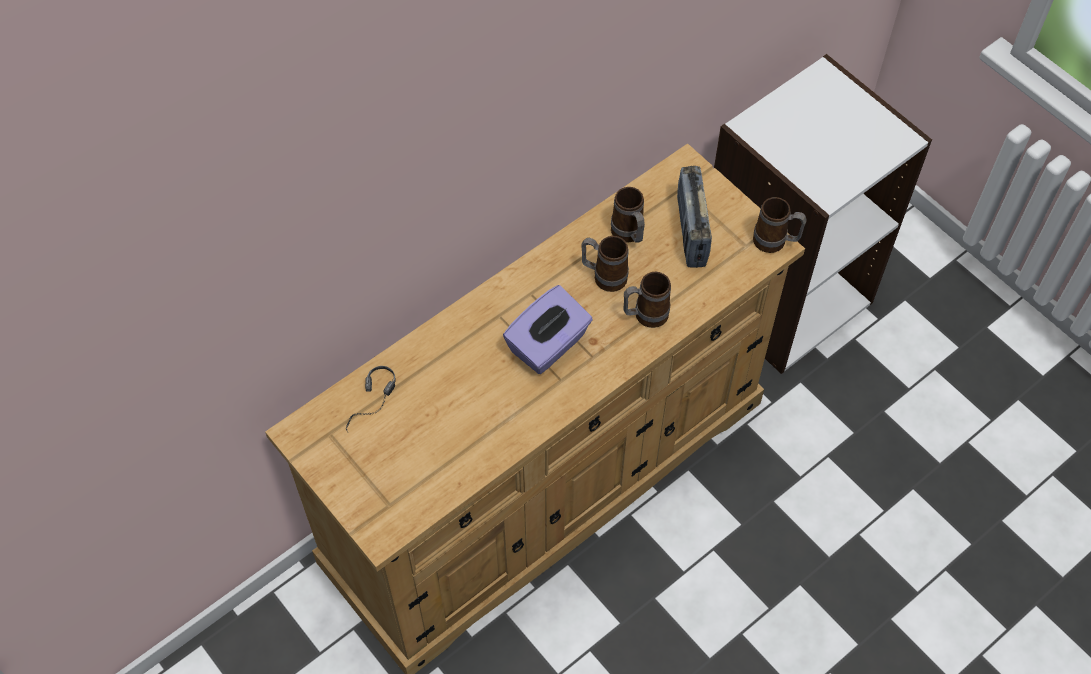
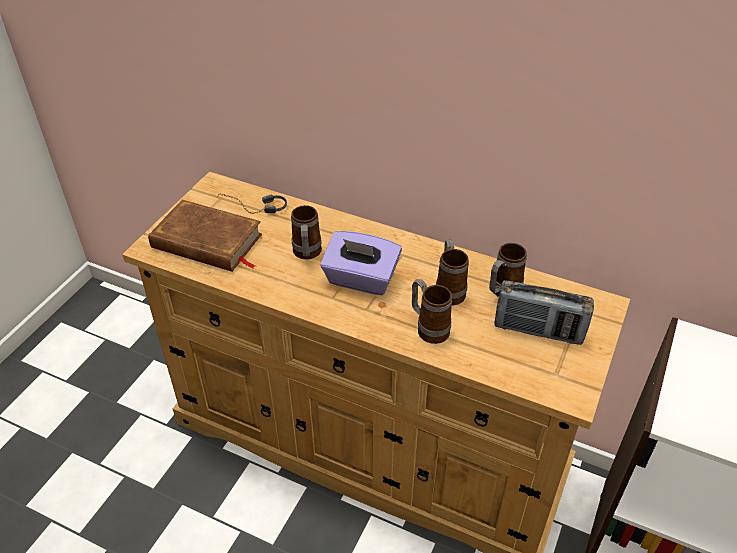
camera: 65 degrees right, 15 degrees down
radio [677,166,712,268] -> radio turned 135 degrees counterclockwise [494,280,594,345]
mug [753,197,807,253] -> mug moved to [291,205,322,259]
none -> brown book [148,200,262,272]

